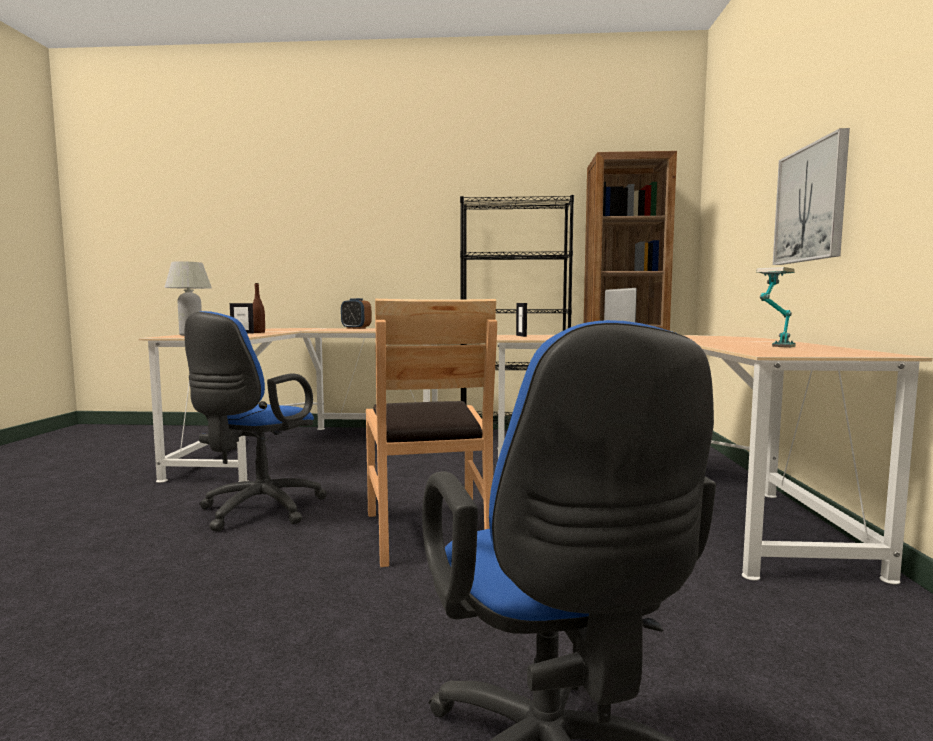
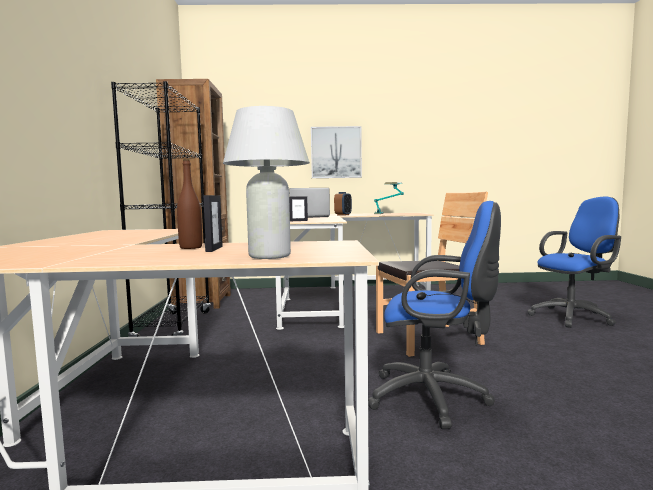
camera: 95 degrees left, 0 degrees up
alarm clock [341,298,372,329] -> alarm clock moved to [334,192,352,216]

